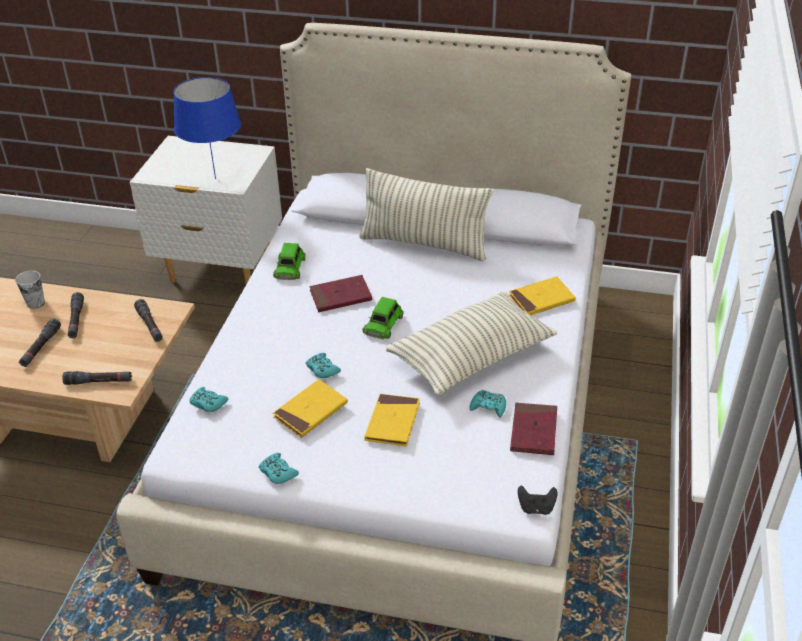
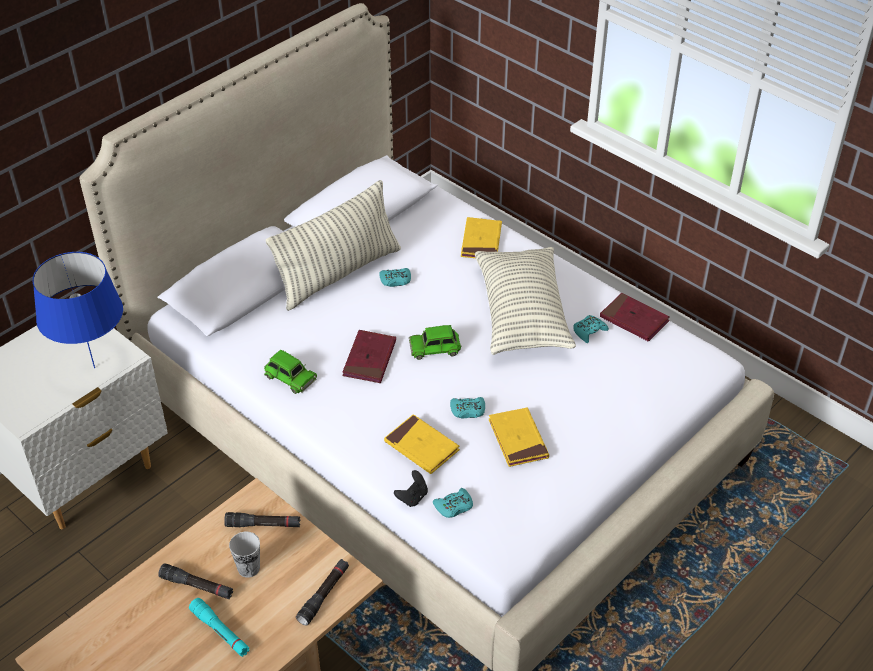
camera: 60 degrees left, 5 degrees up
cup [15,271,45,309] -> cup moved to [229,532,260,578]
black flashlight [19,319,61,367] -> turquoise flashlight [189,598,249,657]
turquoise game controller [259,453,299,484] -> turquoise game controller moved to [379,268,411,287]
green toy car [362,297,404,339] -> green toy car turned 120 degrees clockwise [409,325,461,360]
yellow book [364,394,420,446] -> yellow book moved to [384,414,460,474]
black game controller [518,485,557,515] -> black game controller moved to [394,470,428,507]

